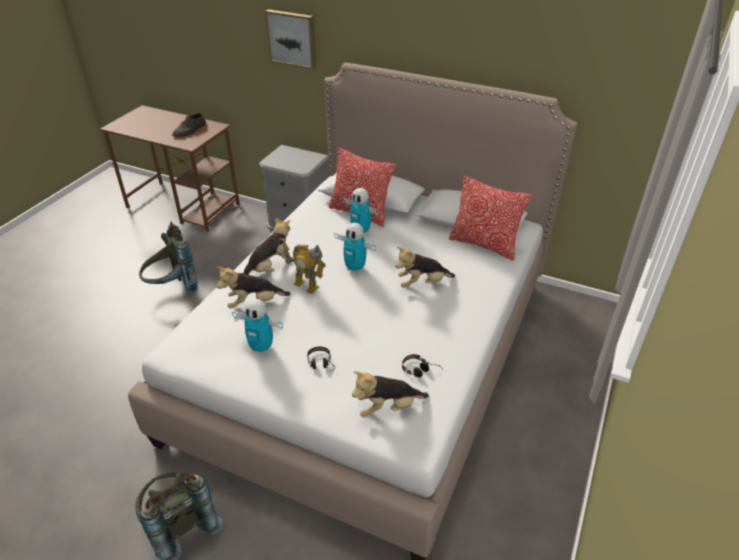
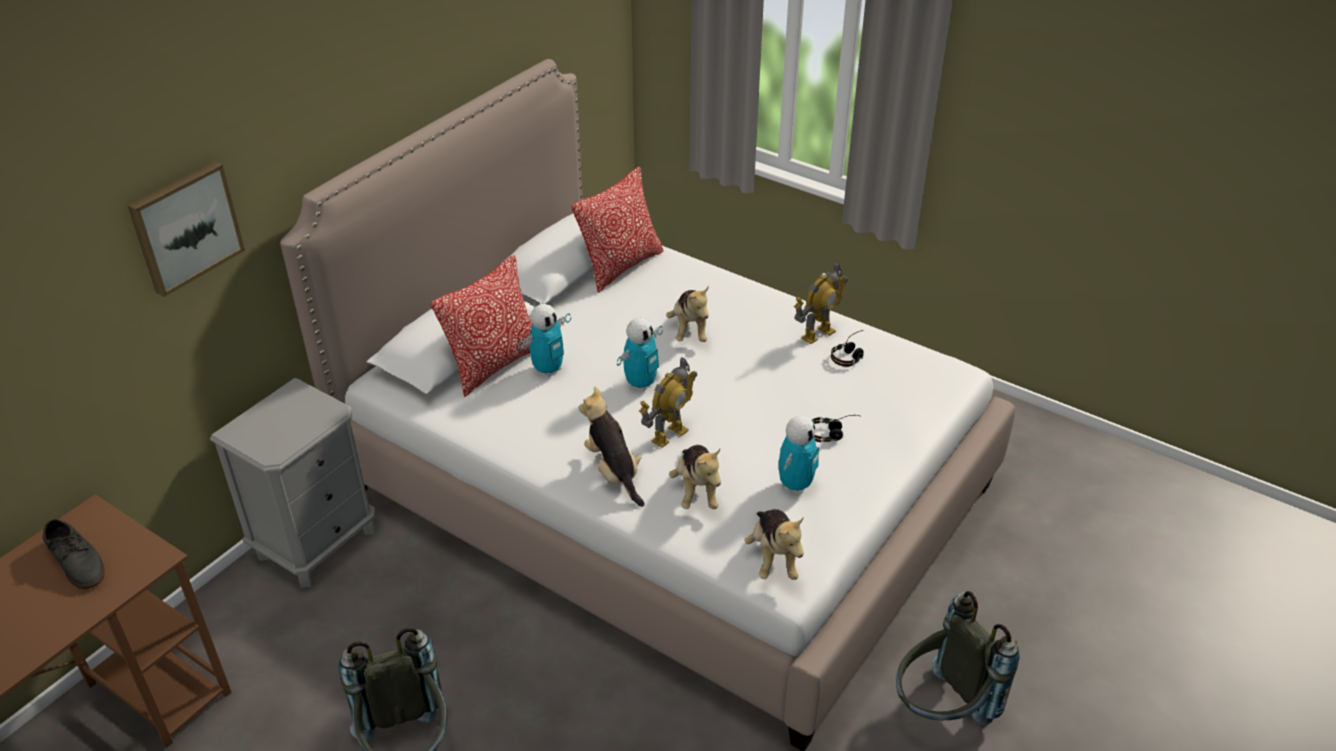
camera: 80 degrees left, 0 degrees up
plush toy [352,371,429,417] -> plush toy moved to [745,509,804,580]
none -> toy robot [794,262,848,344]

